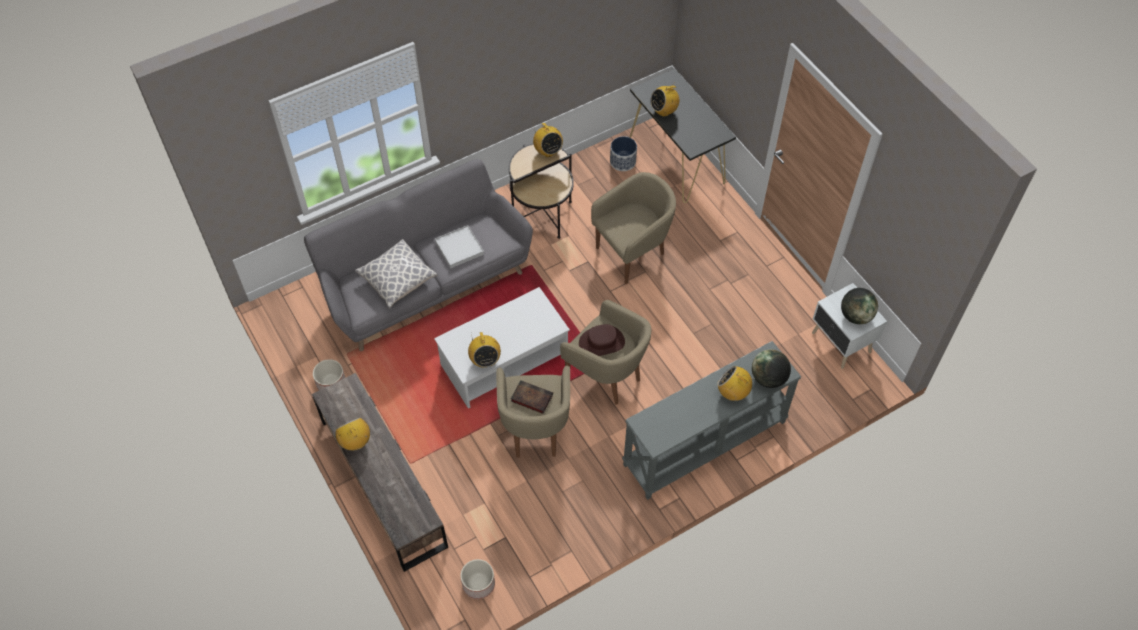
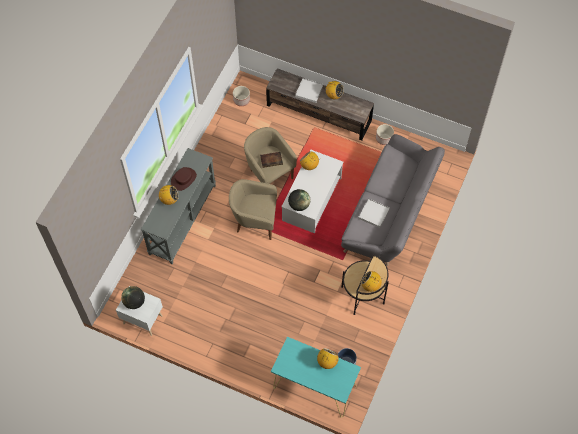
camera: 145 degrees right, 5 degrees up
pillow [355,239,437,309] -> none
brown hat [579,324,625,356] -> brown hat moved to [171,167,197,191]
beige armchair [591,172,676,284] -> none
black console table [630,69,736,203] -> turquoise console table [271,337,361,418]
globe [752,349,791,388] -> globe moved to [288,189,310,211]
none -> white tray [295,78,323,103]

